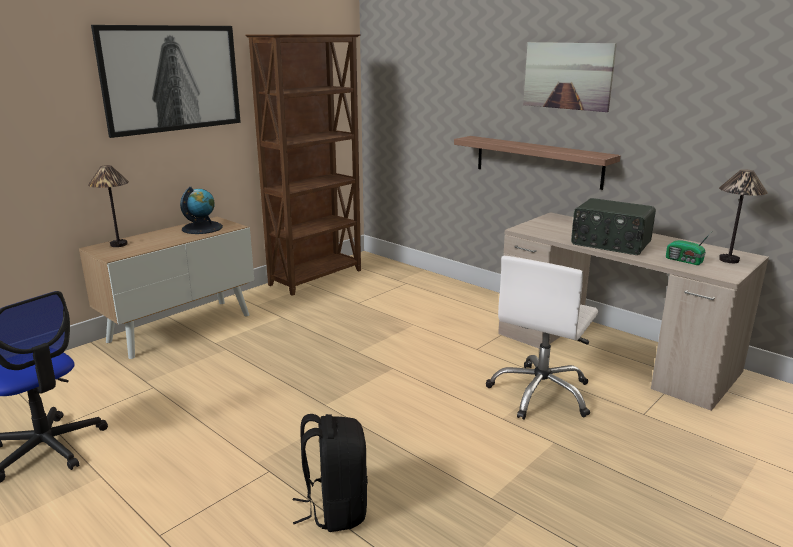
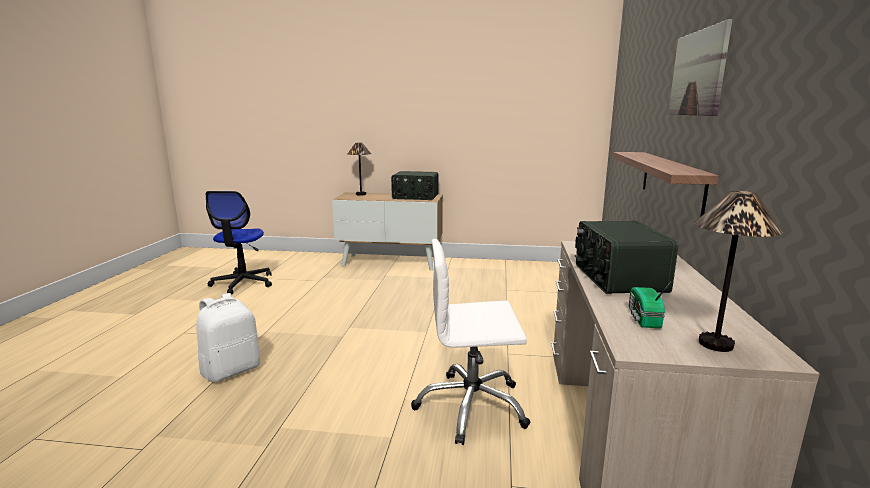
camera: 55 degrees right, 5 degrees down
picture [91,25,241,138] -> none
globe [180,186,223,234] -> radio [391,171,439,200]
brown bookcase [245,34,361,296] -> none
black backpack [293,414,368,532] -> white backpack [196,293,260,382]

